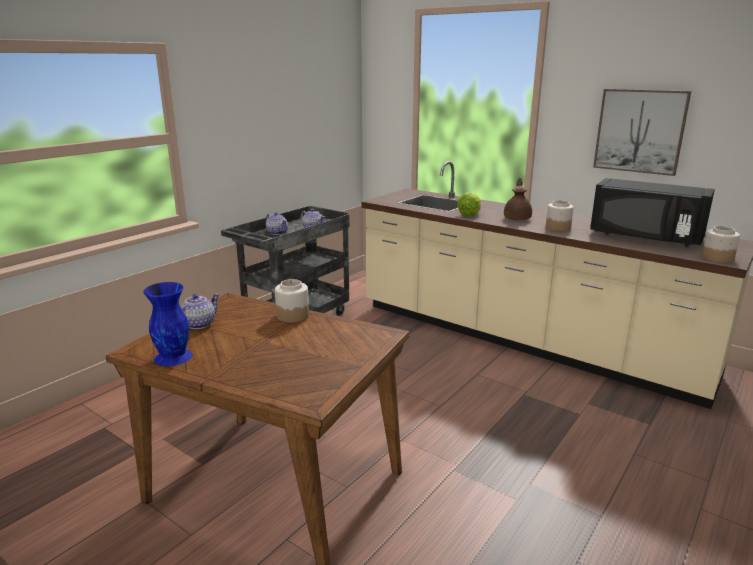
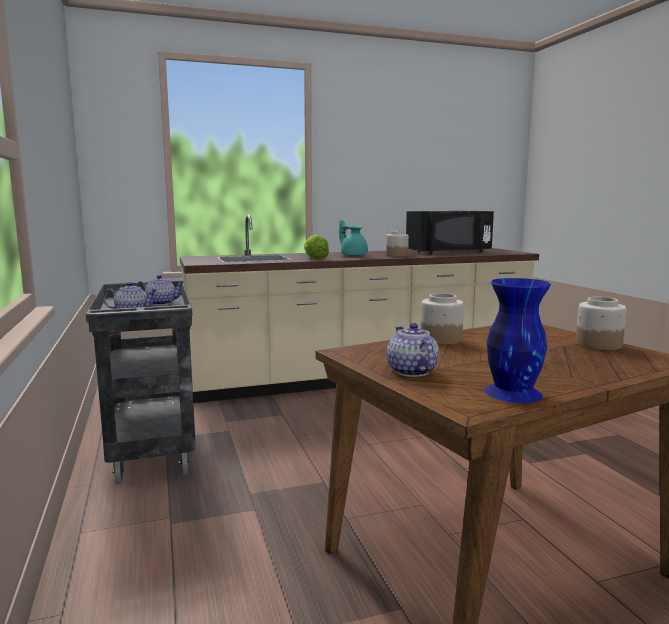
camera: 55 degrees left, 10 degrees down
brown teapot [504,178,532,220] -> turquoise teapot [339,219,368,257]
picture [593,89,691,176] -> none
jar [702,226,740,263] -> jar moved to [576,297,627,350]

